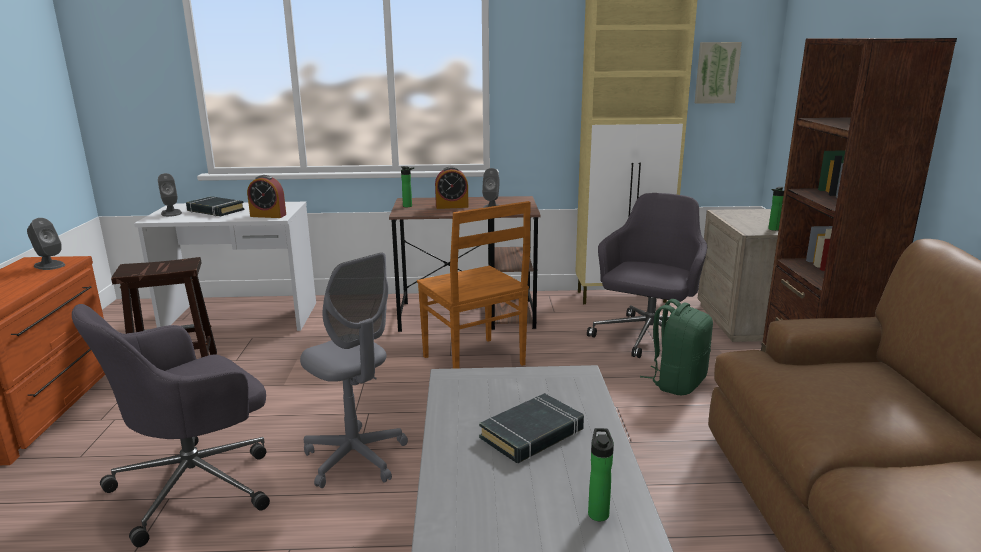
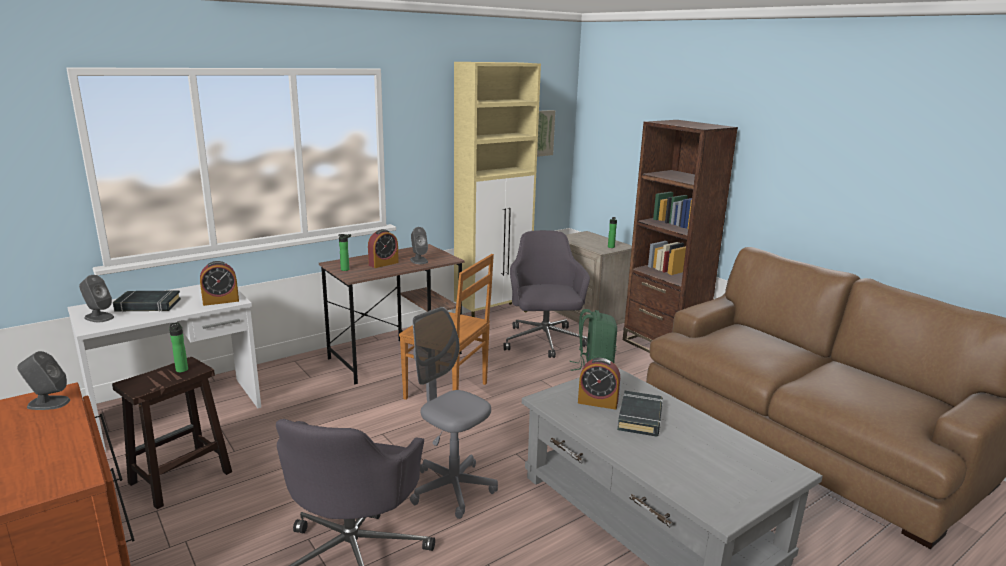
camera: 35 degrees left, 0 degrees up
grey office chair [300,253,408,488] -> grey office chair turned 150 degrees counterclockwise [410,307,498,519]
bottle [588,428,614,521] -> bottle moved to [169,322,188,373]
none -> alarm clock [578,358,620,410]

